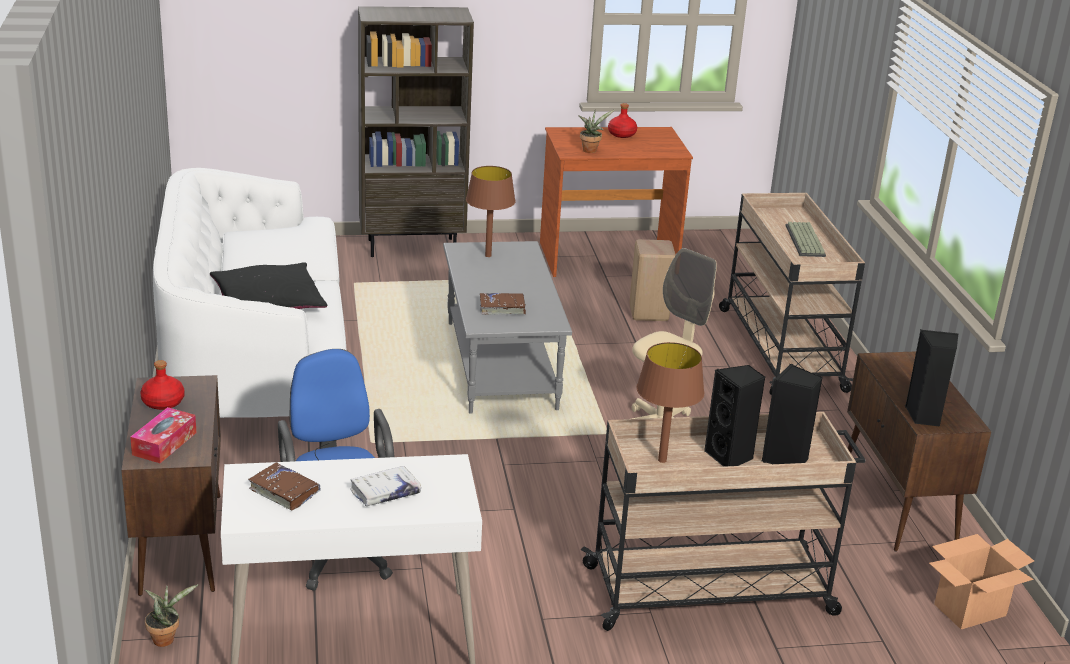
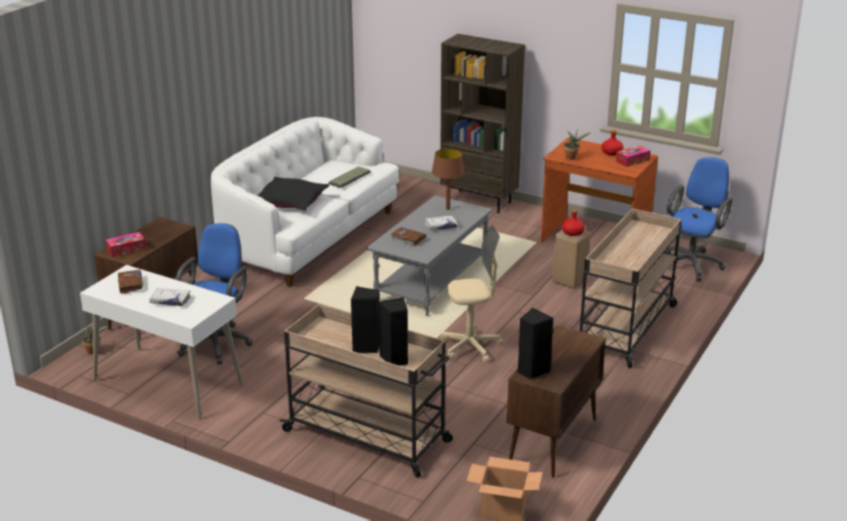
camera: 40 degrees right, 0 degrees up
red bottle [140,360,185,410] -> red bottle moved to [562,209,585,236]
brown table lamp [636,342,704,463] -> none
keyboard [785,222,826,257] -> keyboard moved to [328,166,371,188]
none -> white book [424,216,458,230]
none -> tissue box [616,145,651,167]
none -> blue office chair [665,157,732,281]

